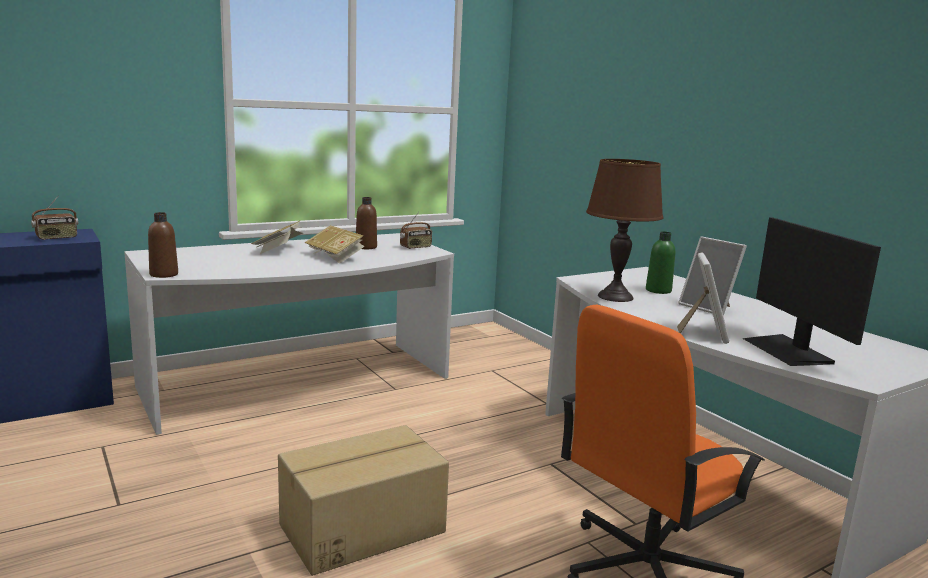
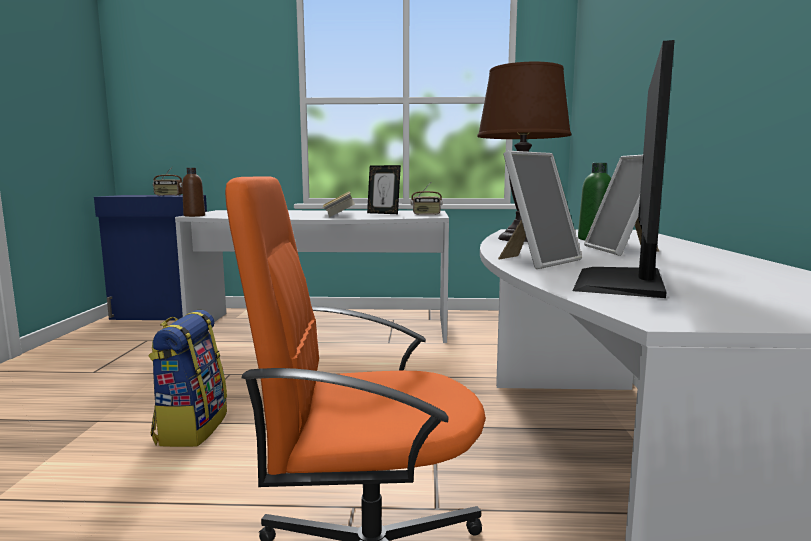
camera: 35 degrees right, 5 degrees down
book [251,221,303,254] -> none
cardboard box [278,425,449,576] -> backpack [148,310,227,447]
brown bottle [356,197,377,249] -> picture frame [367,165,401,214]

